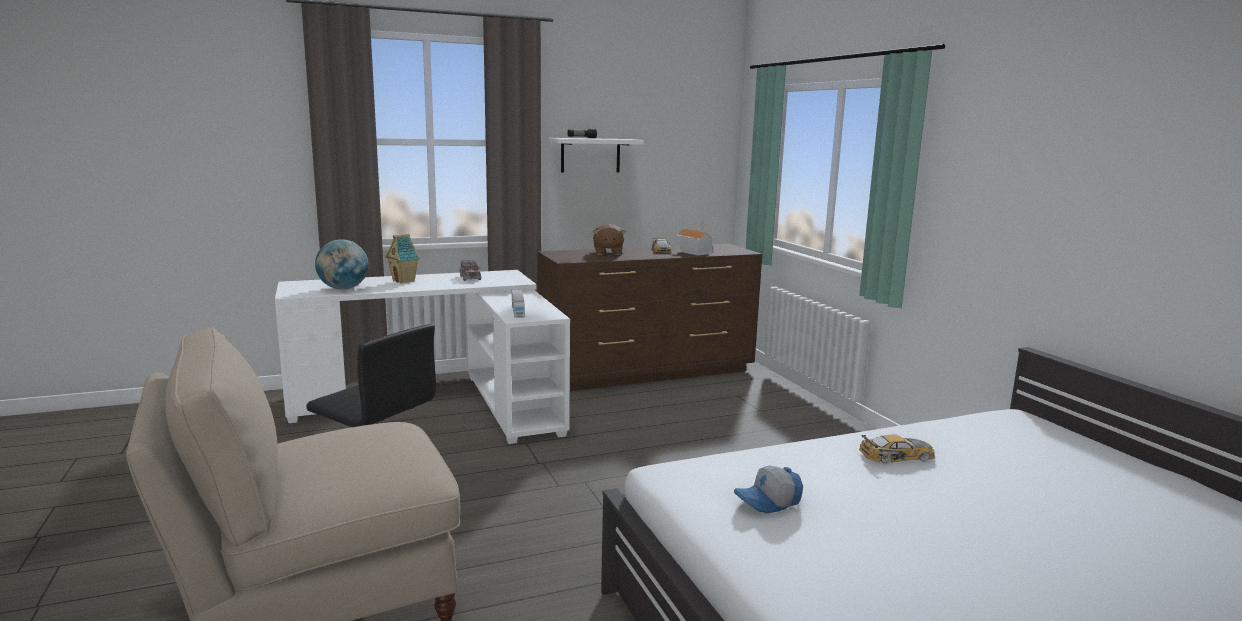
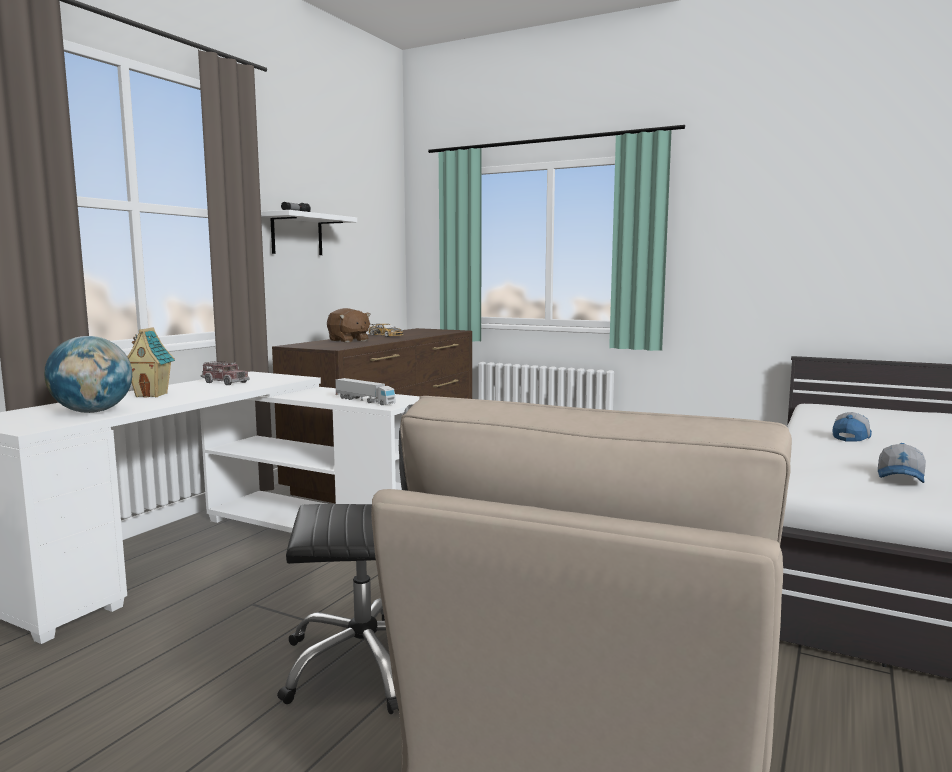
camera: 40 degrees left, 5 degrees down
toy house [676,221,715,255] -> none
toy car [859,435,935,464] -> cap [833,412,872,442]

